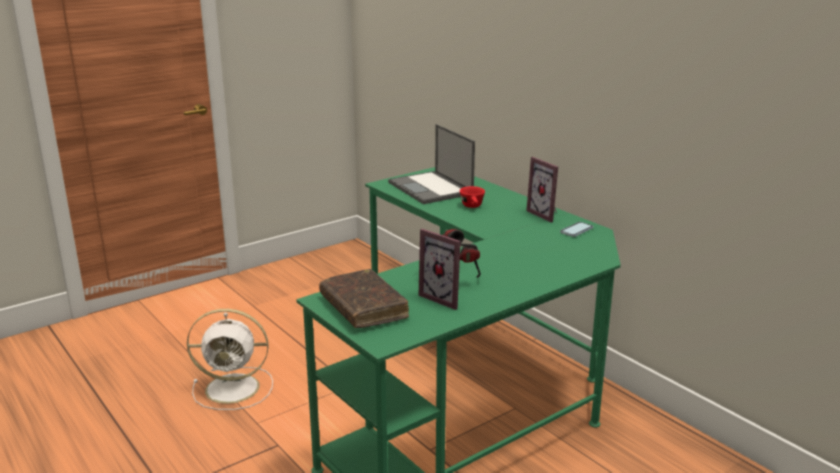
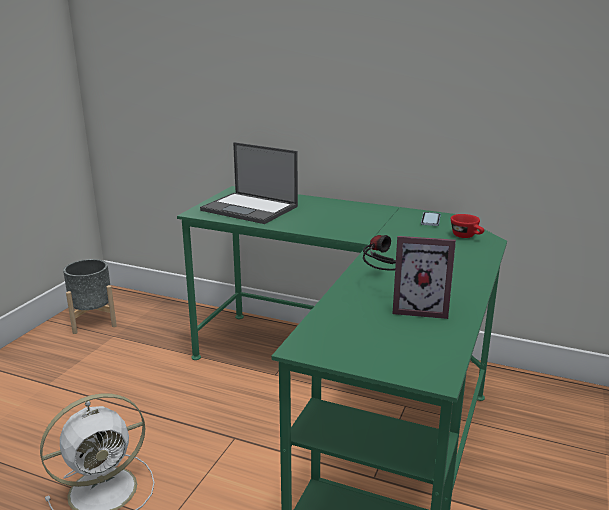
camera: 30 degrees left, 0 degrees up
brown book [319,269,409,328] -> none
red cup [460,186,485,208] -> red cup moved to [451,214,484,238]
picture frame [526,157,558,223] -> none
none -> grey planter [63,259,117,334]

